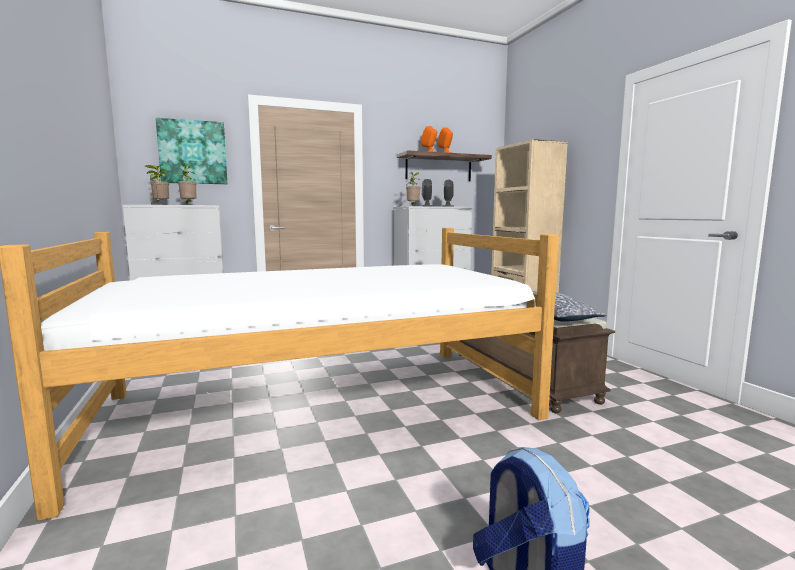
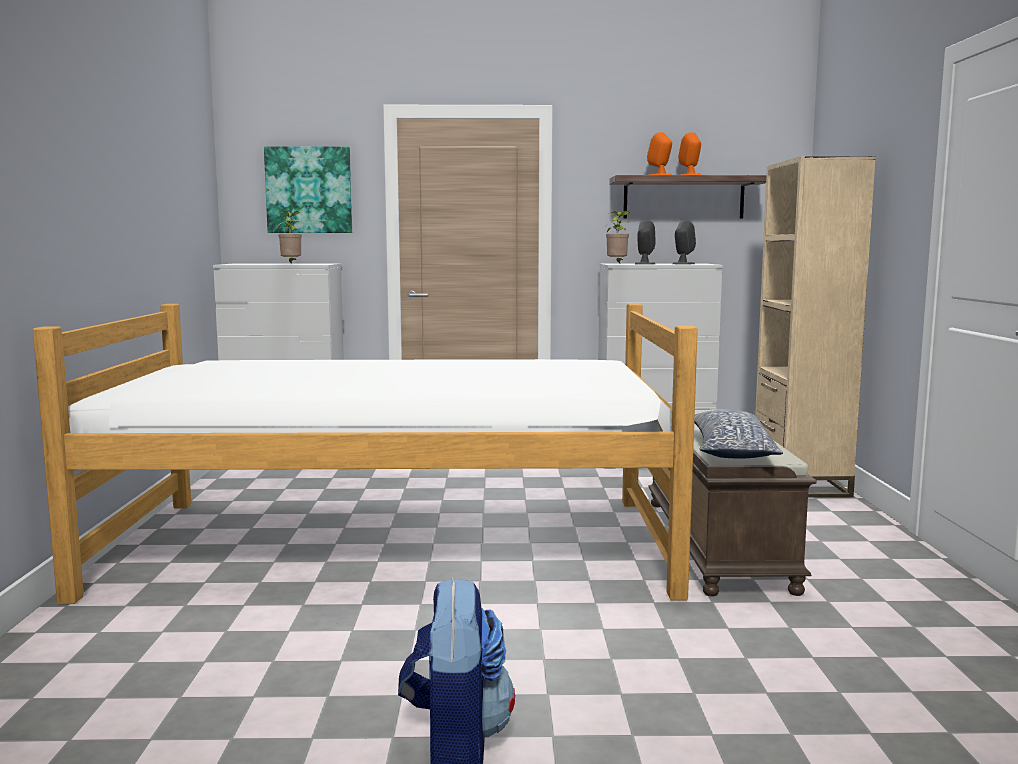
camera: 20 degrees right, 0 degrees up
potted plant [145,165,169,205] -> none

